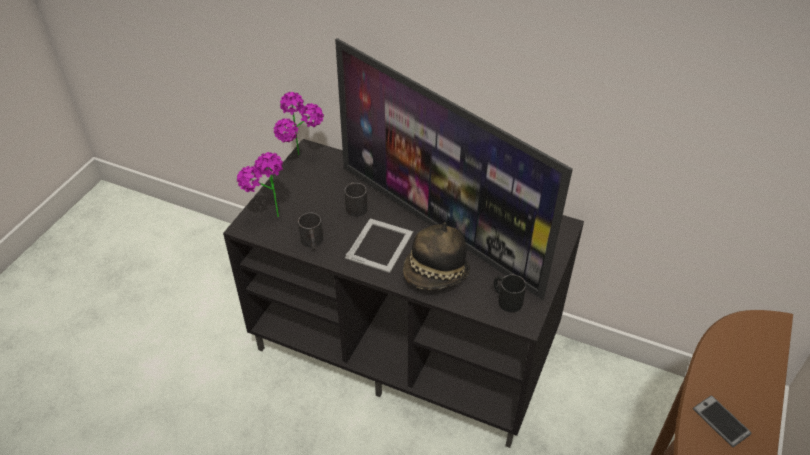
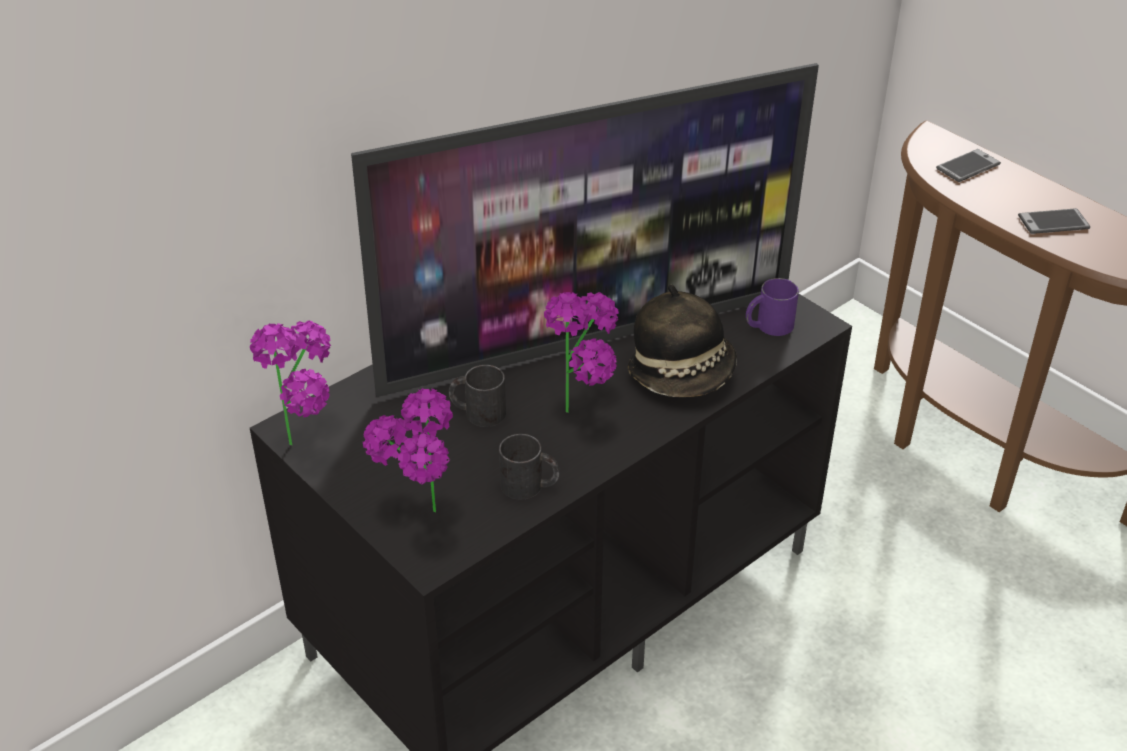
camera: 65 degrees left, 5 degrees down
picture frame [345,218,413,273] -> potted plant [544,292,619,413]
black mug [494,274,526,312] -> purple mug [746,278,799,336]
none -> phone [936,149,1001,182]

